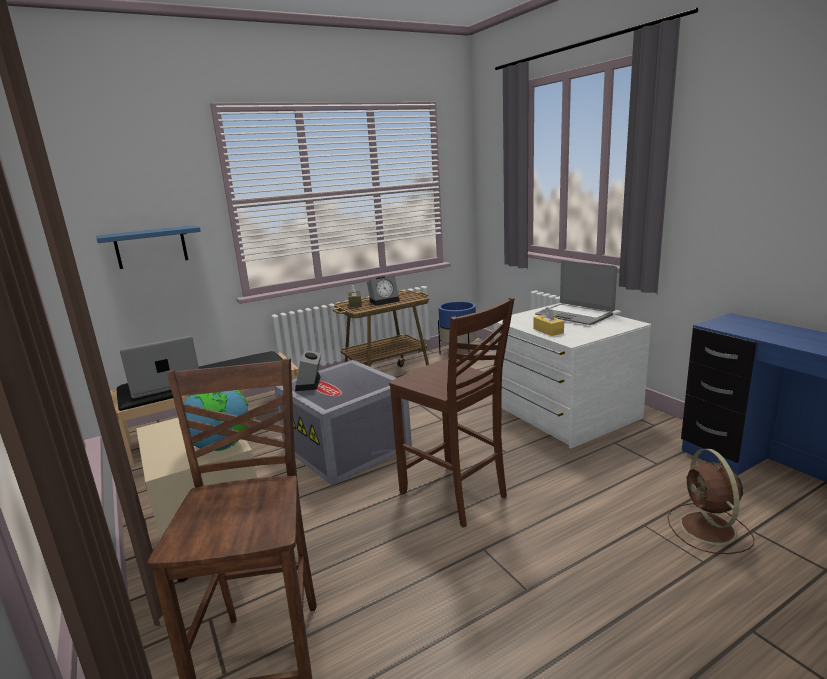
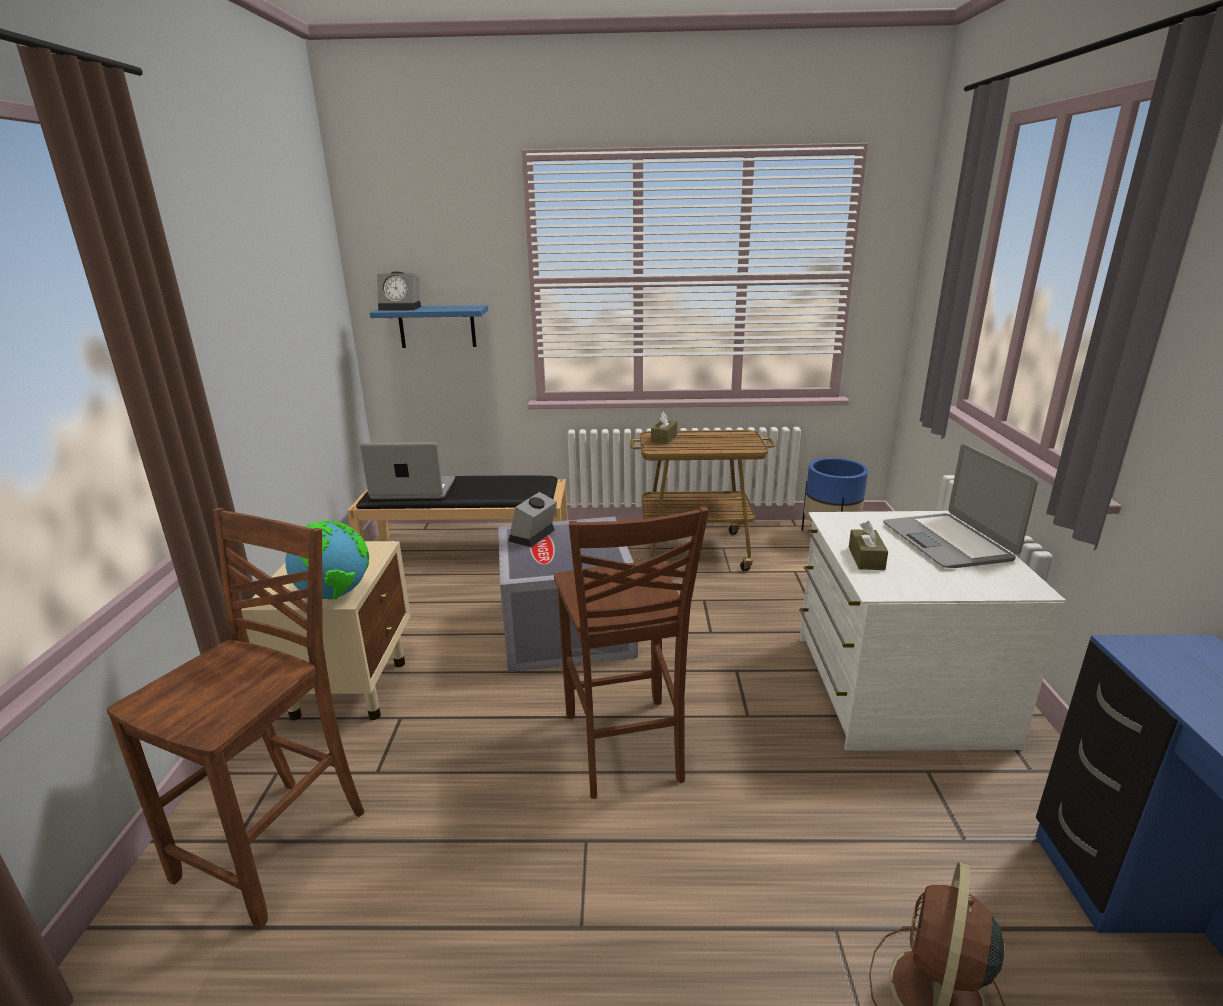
camera: 30 degrees right, 5 degrees up
alarm clock [367,276,400,306] -> alarm clock moved to [377,272,421,311]
yellow tissue box [533,307,564,336] -> brown tissue box [849,521,888,570]

